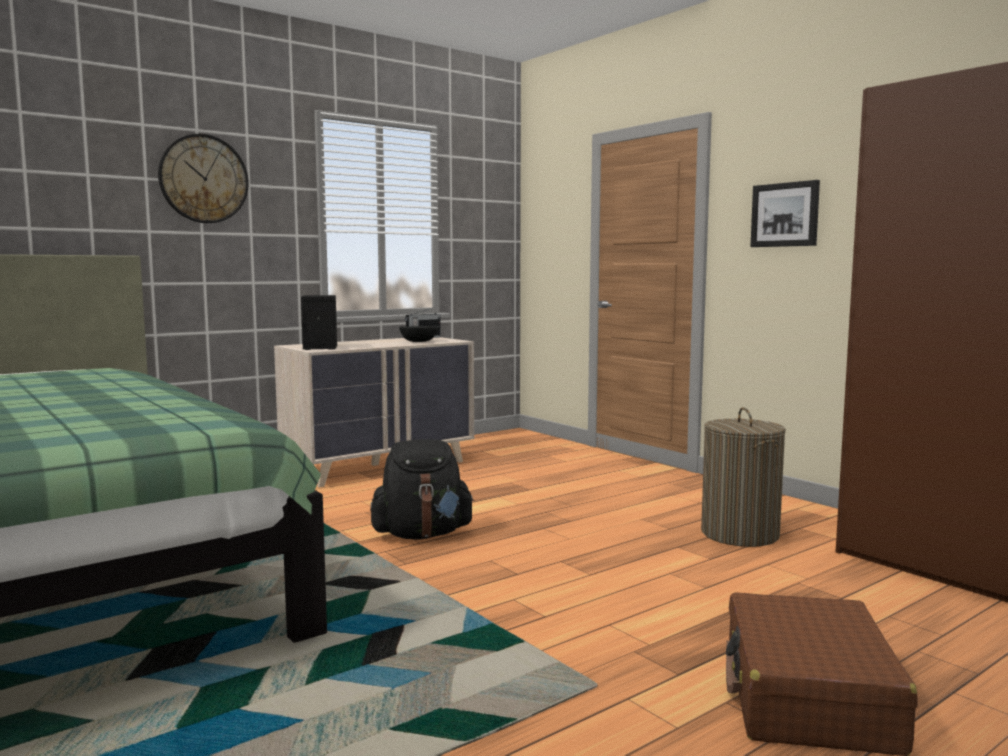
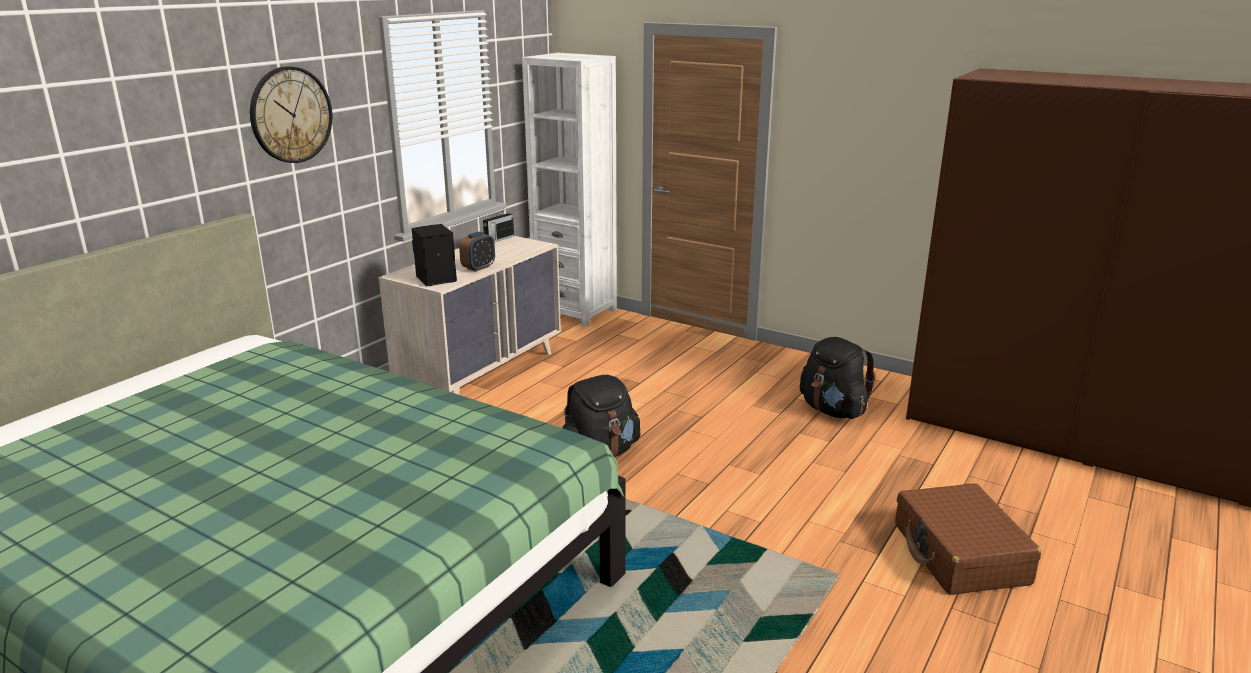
camera: 20 degrees left, 15 degrees up
black bowl [399,326,439,342] -> none
laundry basket [701,407,786,547] -> black backpack [800,337,875,419]
picture [750,180,820,247] -> none
none -> alarm clock [459,232,495,272]
none -> white bookcase [522,53,617,327]

